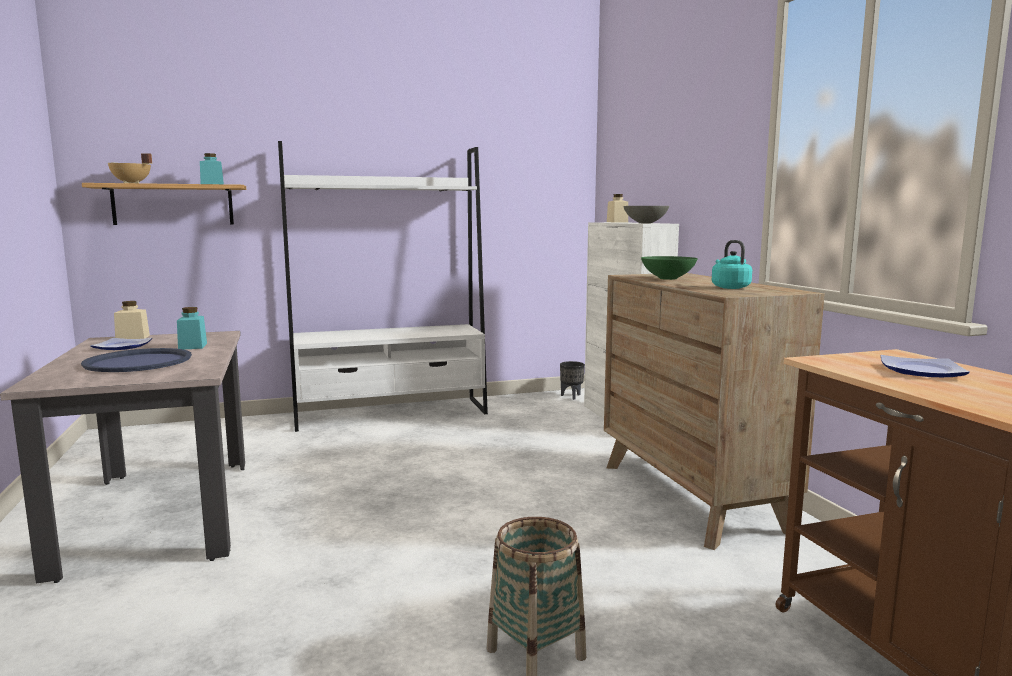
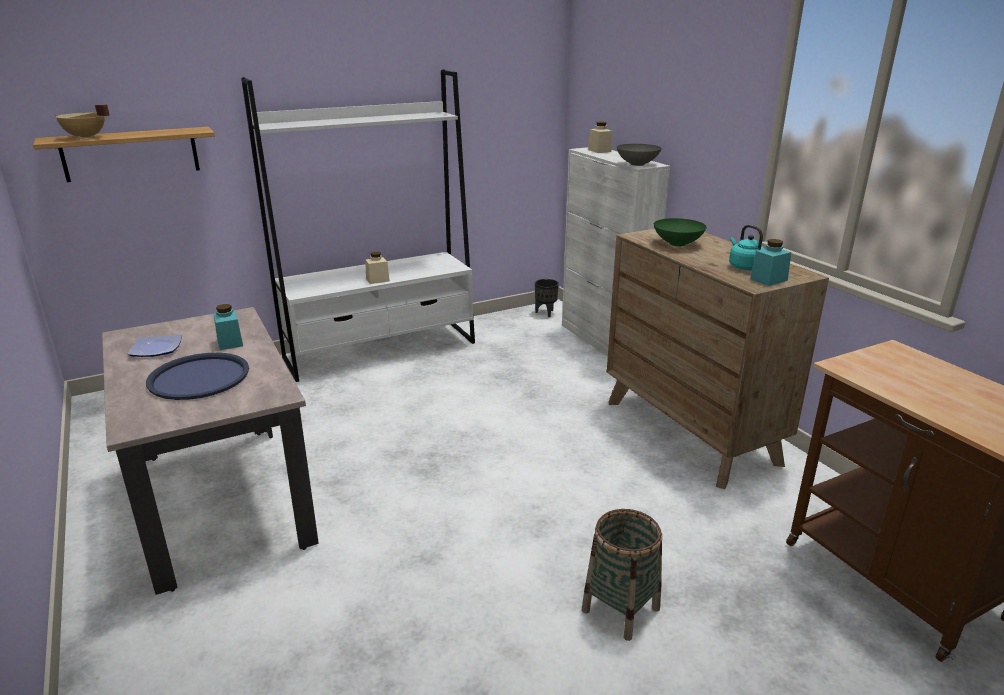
camera: 10 degrees left, 15 degrees up
beige jar [114,301,150,339] -> beige jar moved to [365,252,390,284]
turquoise jar [200,153,224,184] -> turquoise jar moved to [750,239,791,286]
plate [881,355,970,377] -> none

